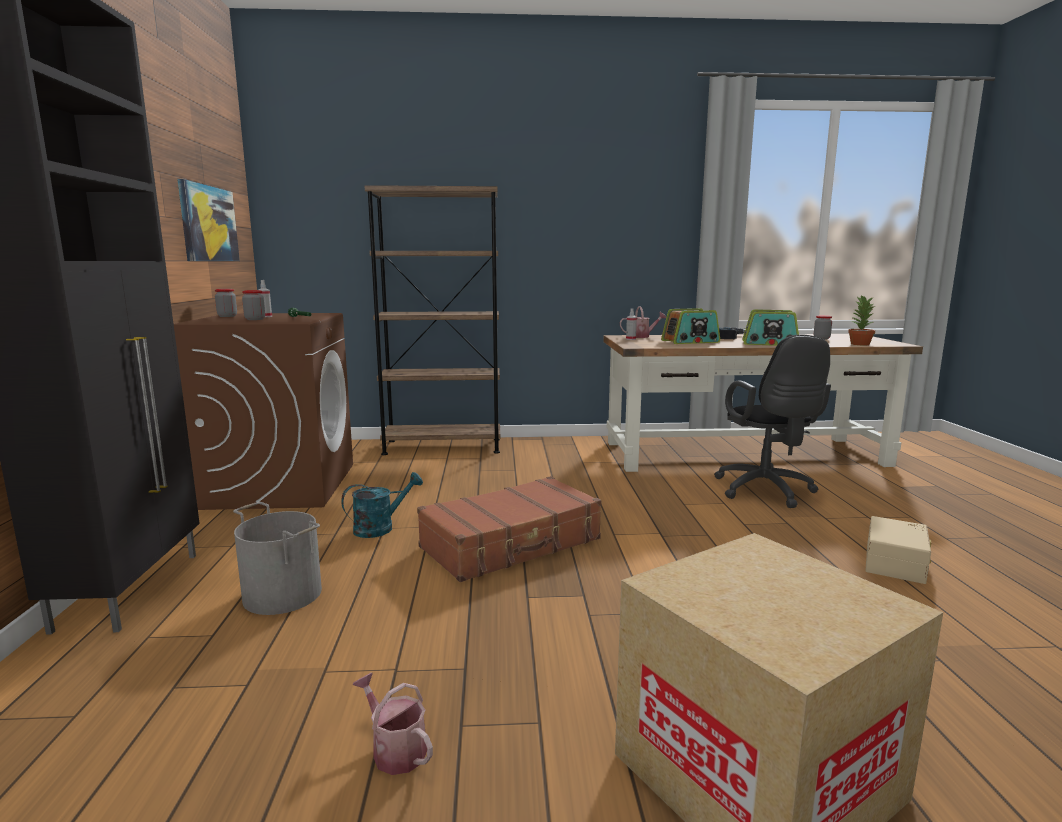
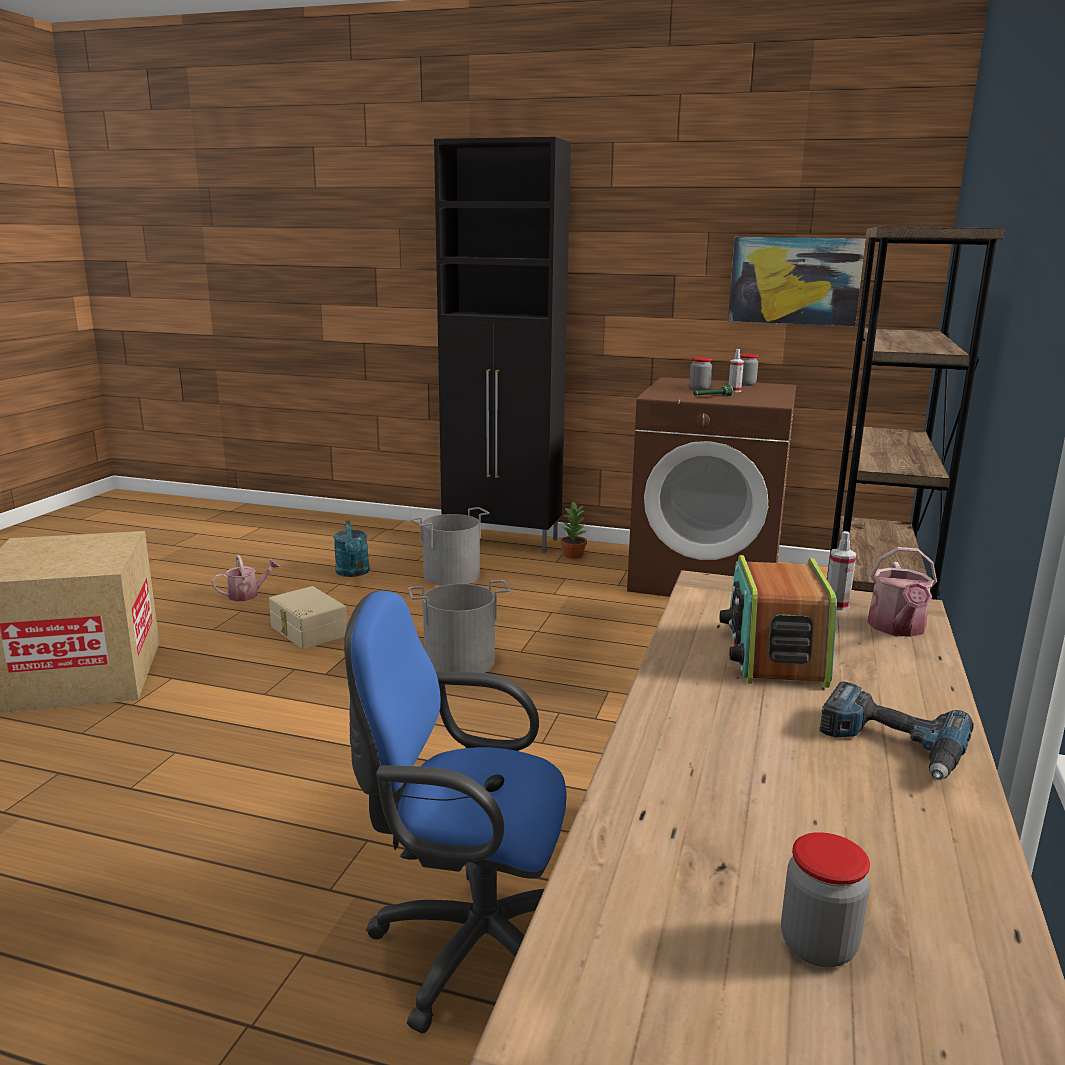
camera: 110 degrees right, 5 degrees up
turquoise watering can [341,472,423,538] -> turquoise watering can moved to [333,520,370,577]
brown suitcase [417,476,601,582] -> grey bucket [408,580,510,673]
black office chair [714,334,831,508] -> blue office chair [344,590,567,1034]
radio [742,309,799,346] -> none
potted plant [848,295,875,345] -> potted plant moved to [560,501,588,559]
beige storage box [865,516,931,584] -> beige storage box moved to [269,586,347,649]

